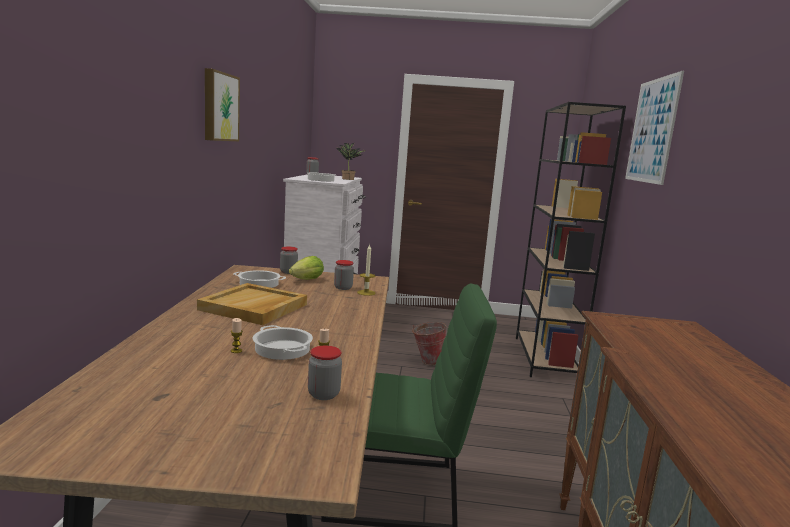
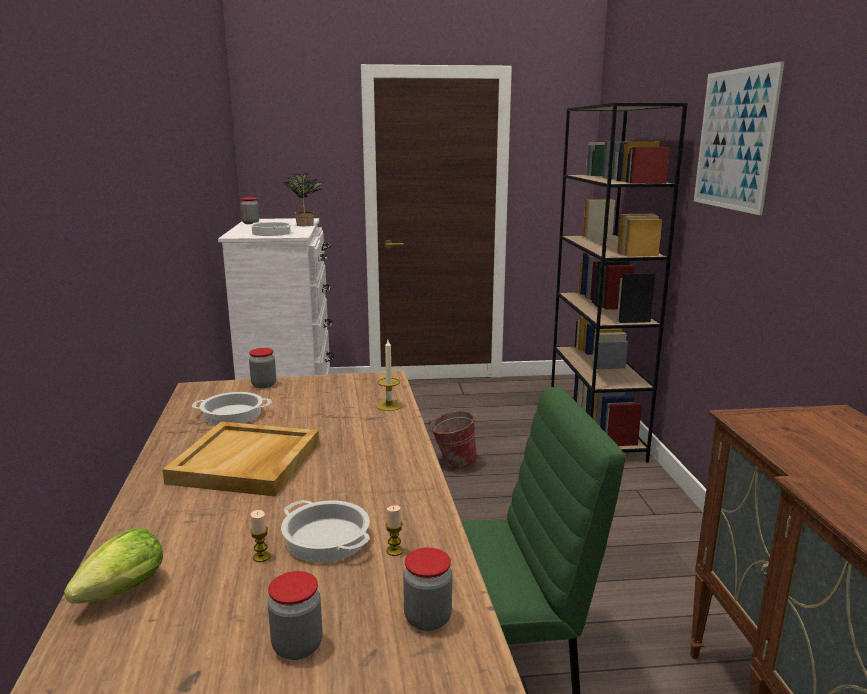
camera: 10 degrees left, 5 degrees up
picture [205,68,240,141] -> none
lettuce [289,256,324,280] -> lettuce moved to [64,528,163,604]
jar [334,260,354,290] -> jar moved to [268,571,323,660]

